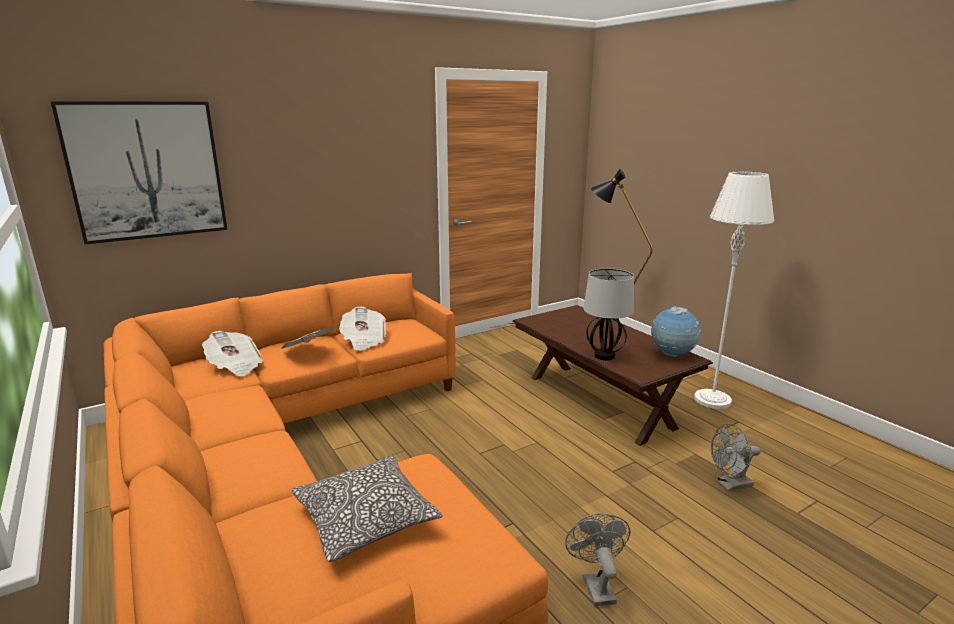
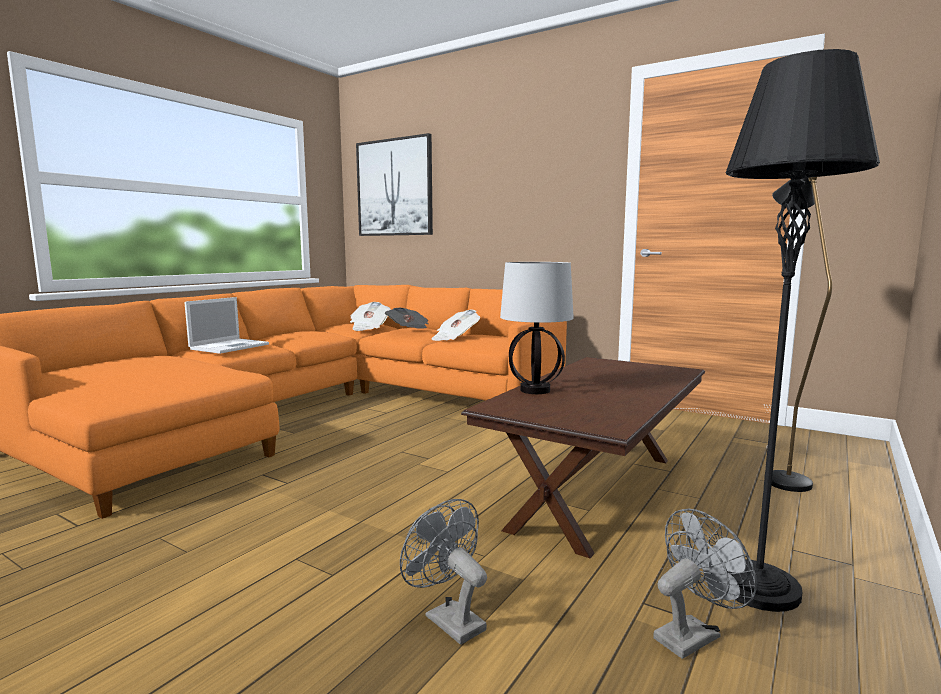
camera: 65 degrees right, 10 degrees down
pillow [291,455,443,562] -> none
grey fan [565,513,631,606] -> grey fan moved to [653,508,757,659]
globe [651,306,701,357] -> none
white floor lamp [694,171,774,409] -> black floor lamp [726,49,880,612]
none -> laptop [185,297,269,354]

